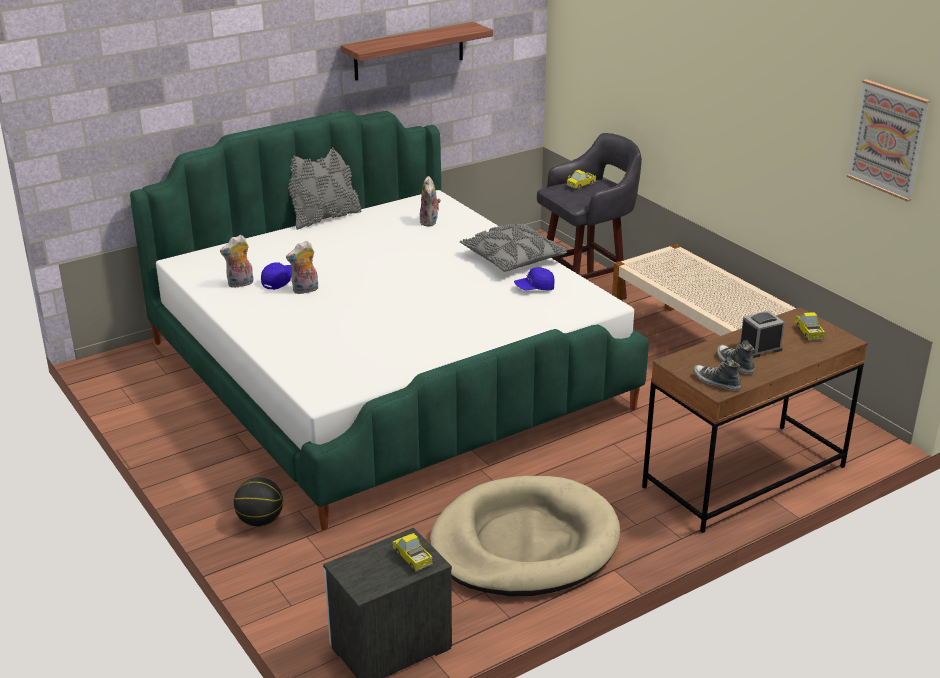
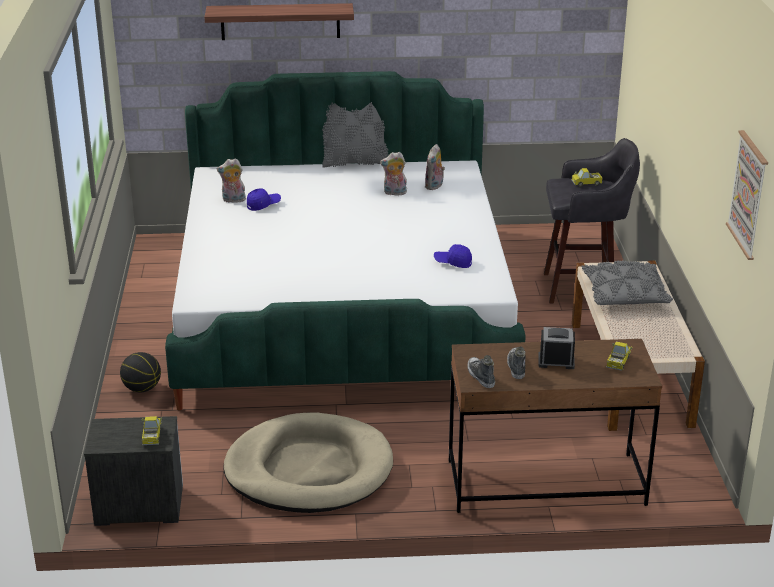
camera: 30 degrees right, 0 degrees up
plush toy [286,241,318,294] -> plush toy moved to [380,152,407,195]
shelf [341,22,493,81] -> shelf moved to [205,3,354,40]
grey pillow [460,224,567,272] -> grey pillow moved to [581,260,673,305]

